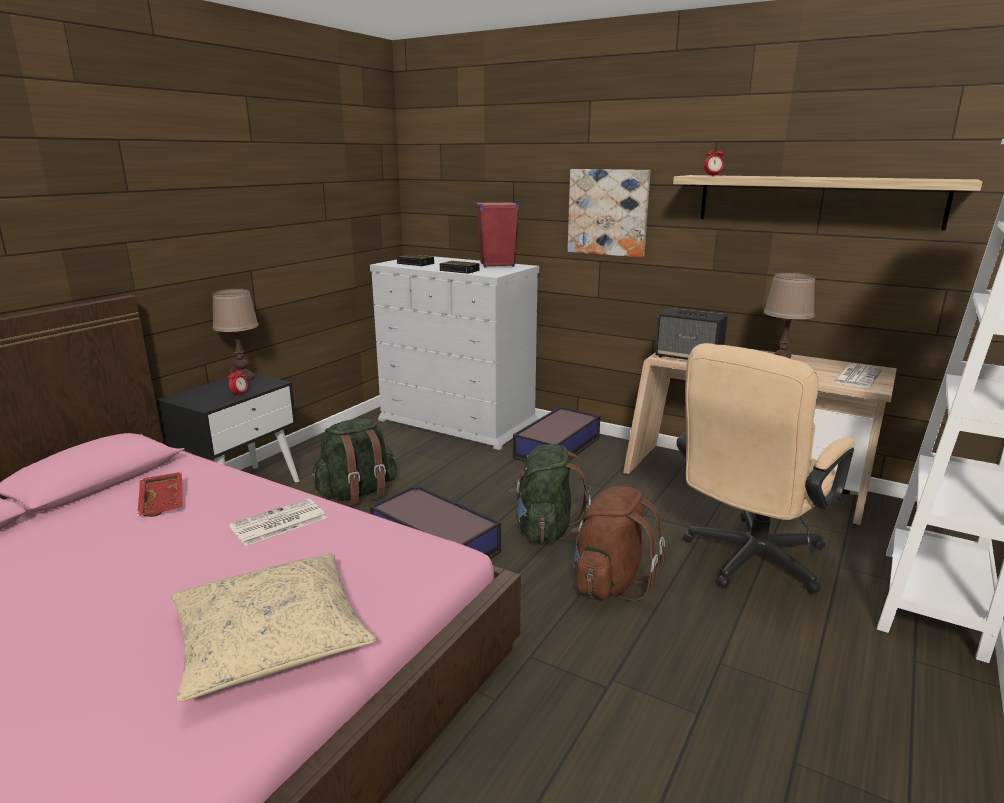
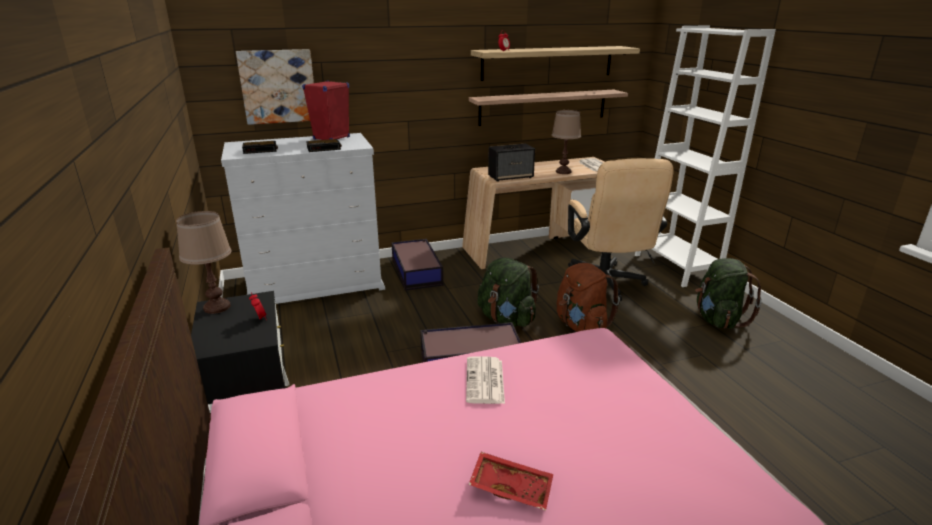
camera: 50 degrees left, 5 degrees up
red tray [137,472,182,517] -> red tray moved to [468,452,553,511]
beige pillow [171,553,377,702] -> none
green backpack [311,419,397,507] -> green backpack moved to [695,258,762,329]
picture [568,169,650,258] -> picture moved to [236,49,314,125]
none -> shelf [469,90,628,126]

